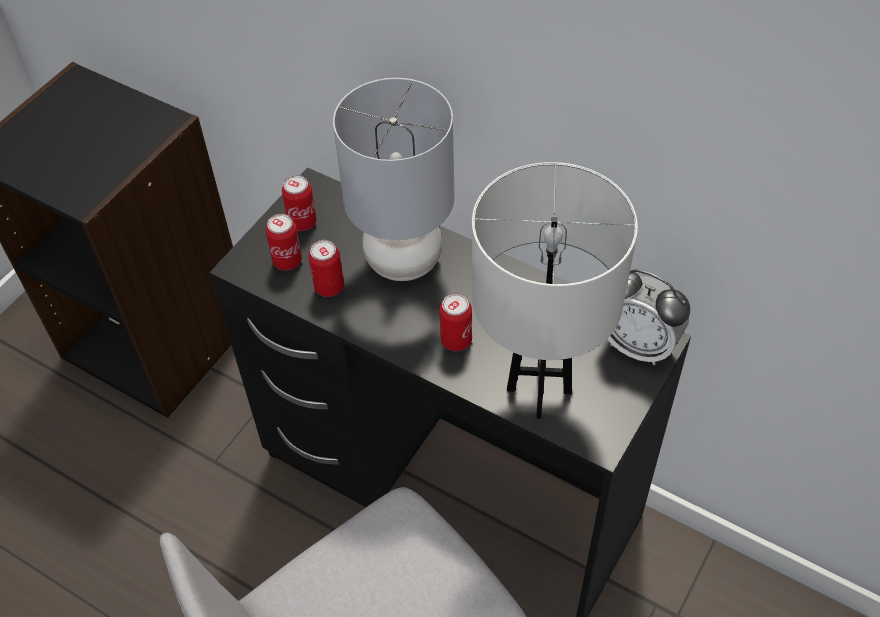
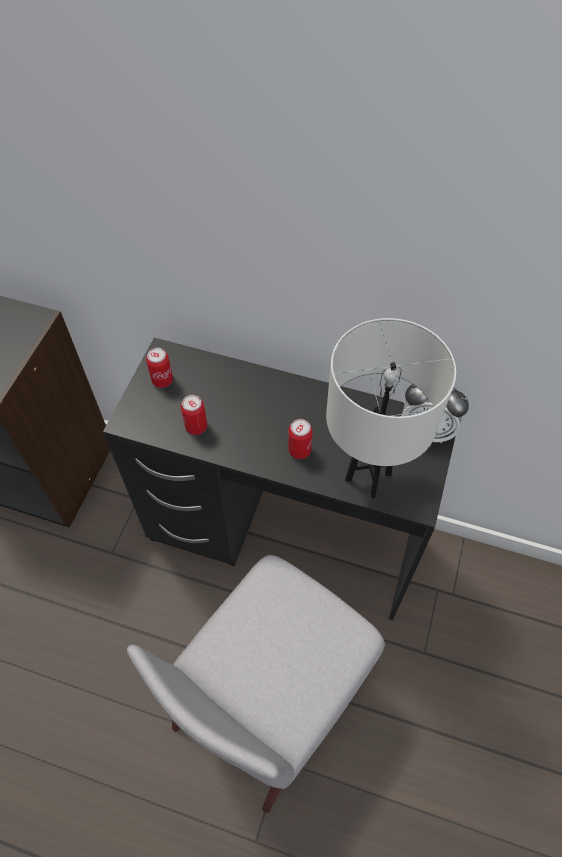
camera: 15 degrees left, 5 degrees up
can [266,214,302,270] -> none
grey table lamp [333,78,455,281] -> none

